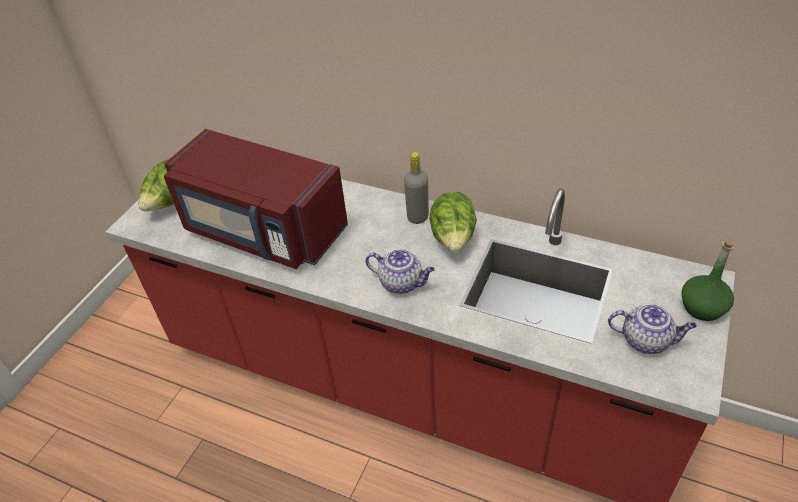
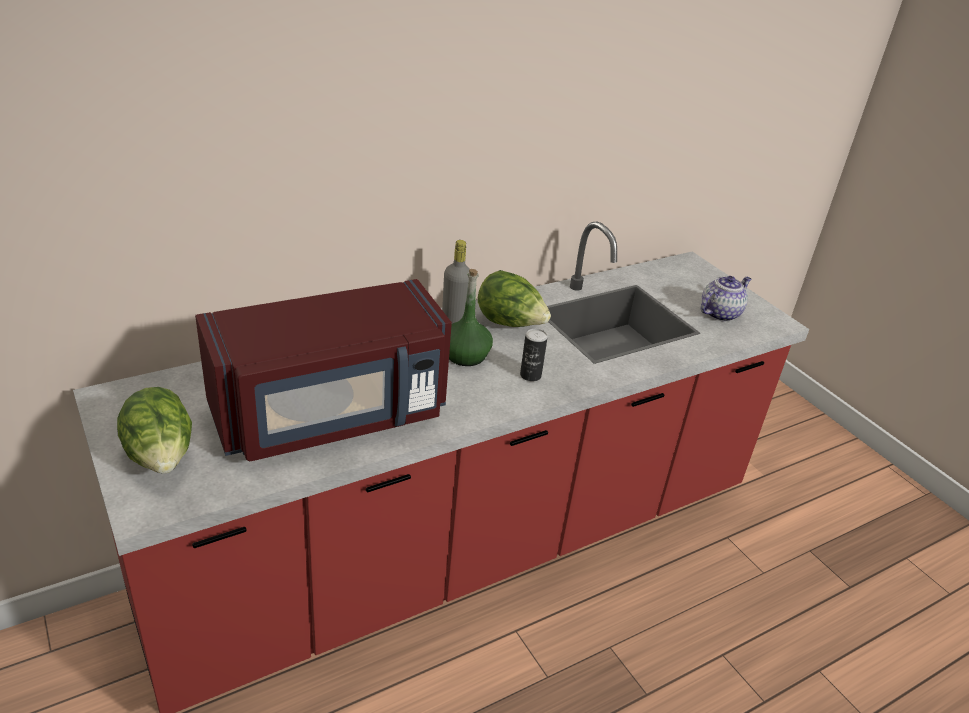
camera: 60 degrees left, 10 degrees down
teapot [366,249,435,294] -> can [520,329,548,381]
green bottle [681,239,734,321] -> green bottle moved to [449,269,493,366]

